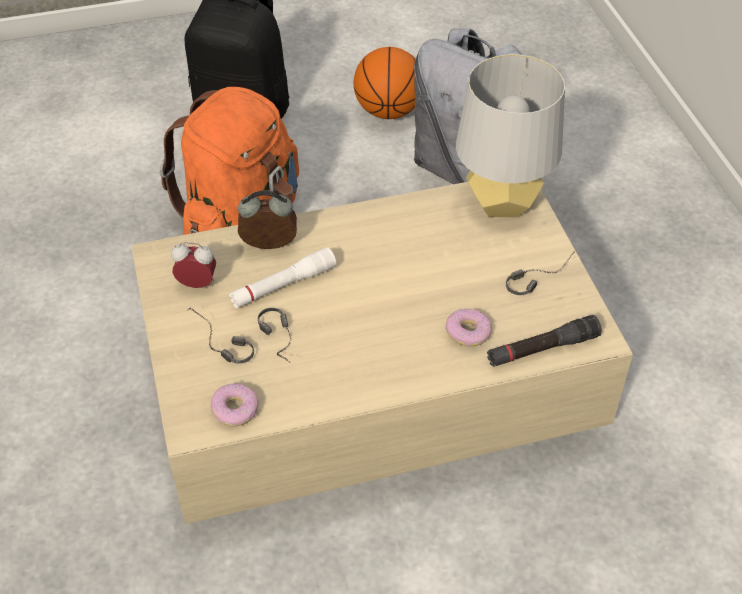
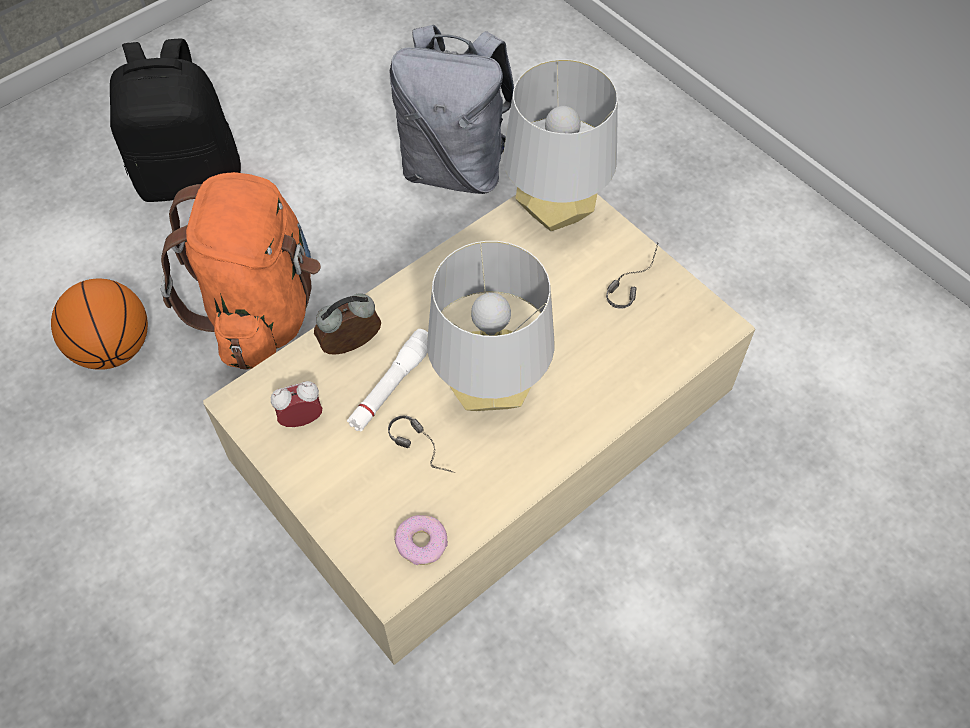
camera: 25 degrees left, 10 degrees up
headphones [188,308,254,364] -> none
basketball [354,47,415,119] -> basketball moved to [51,279,148,370]
donut [445,308,492,347] -> none
black flashlight [487,315,602,367] -> none
none -> grey table lamp [427,241,554,411]

